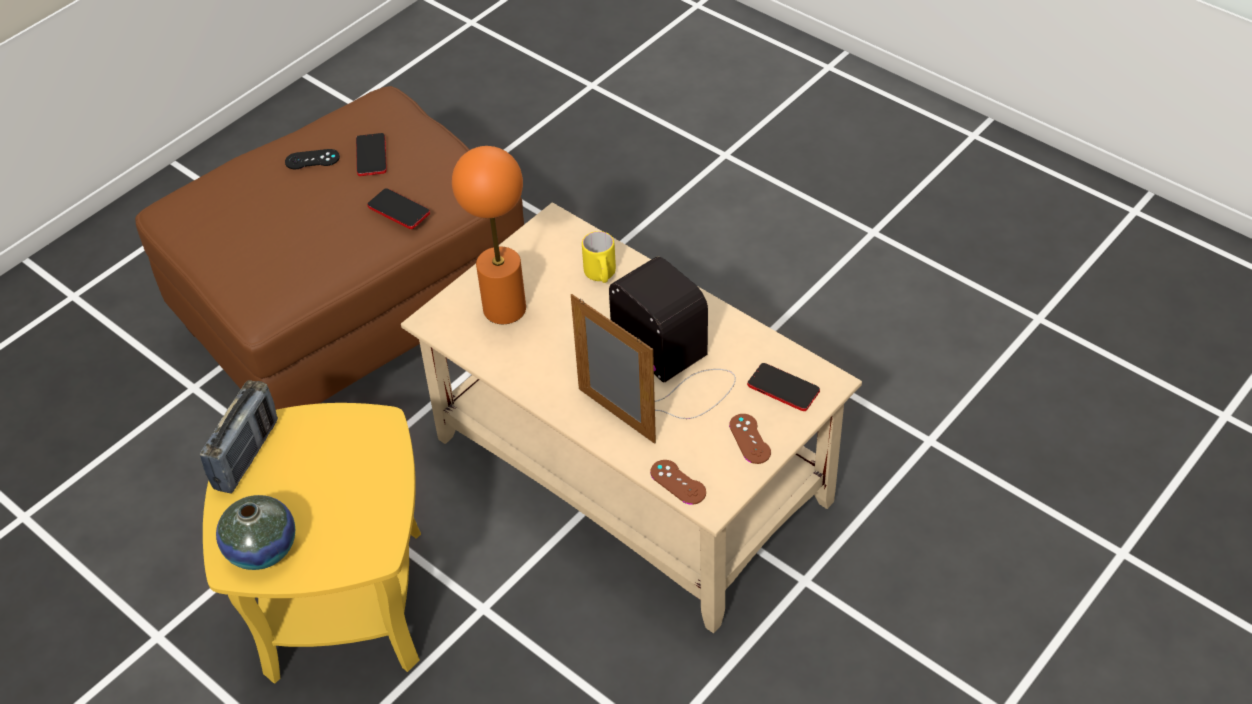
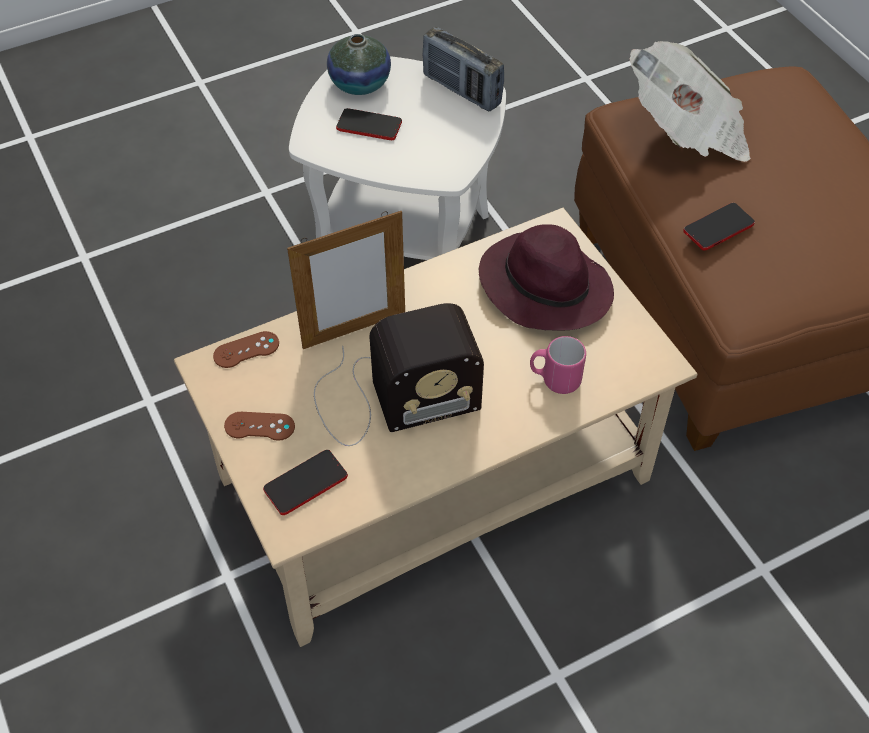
camera: 110 degrees right, 5 degrees up
yellow side table [203,403,421,684] -> white side table [289,56,506,260]
black game controller [285,149,340,169] -> none
phone [356,133,387,176] -> phone moved to [336,108,402,140]
orange table lamp [452,146,526,324] -> purple hat [479,224,614,331]
yellow mug [582,231,616,283] -> pink mug [530,336,586,394]
none -> newspaper [630,41,751,162]

